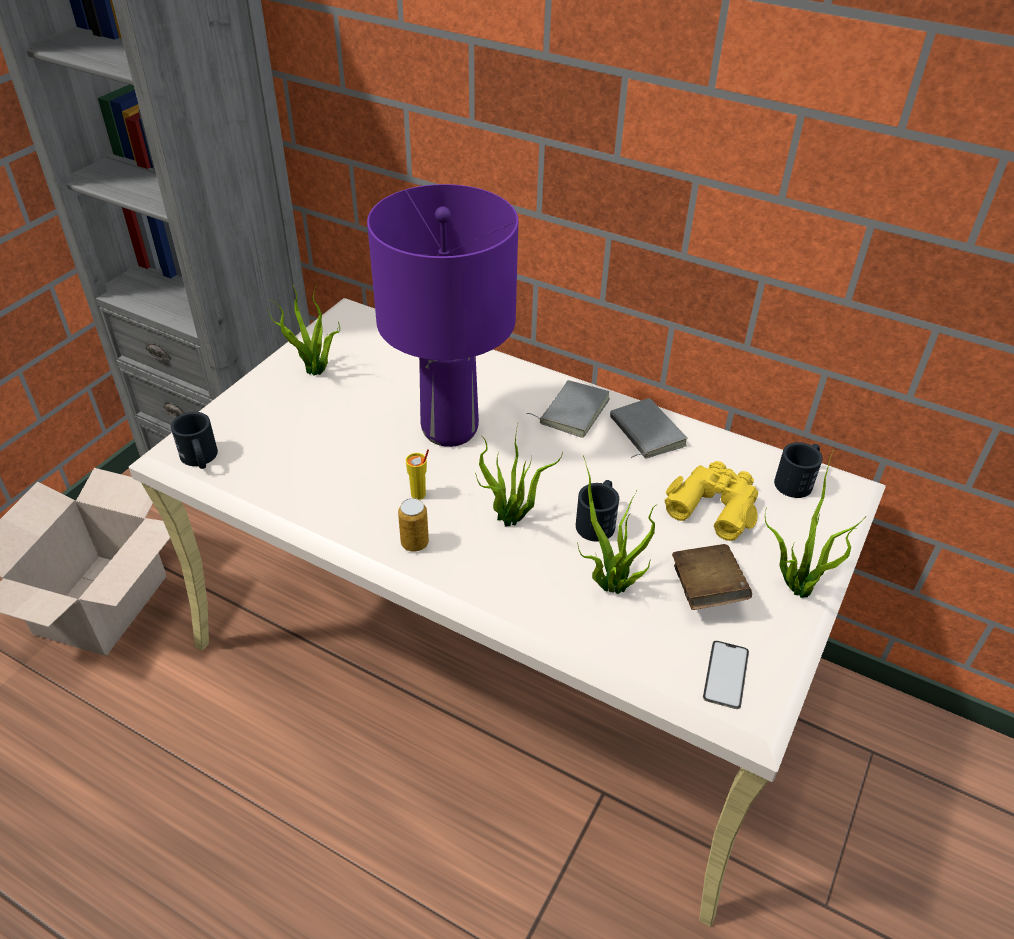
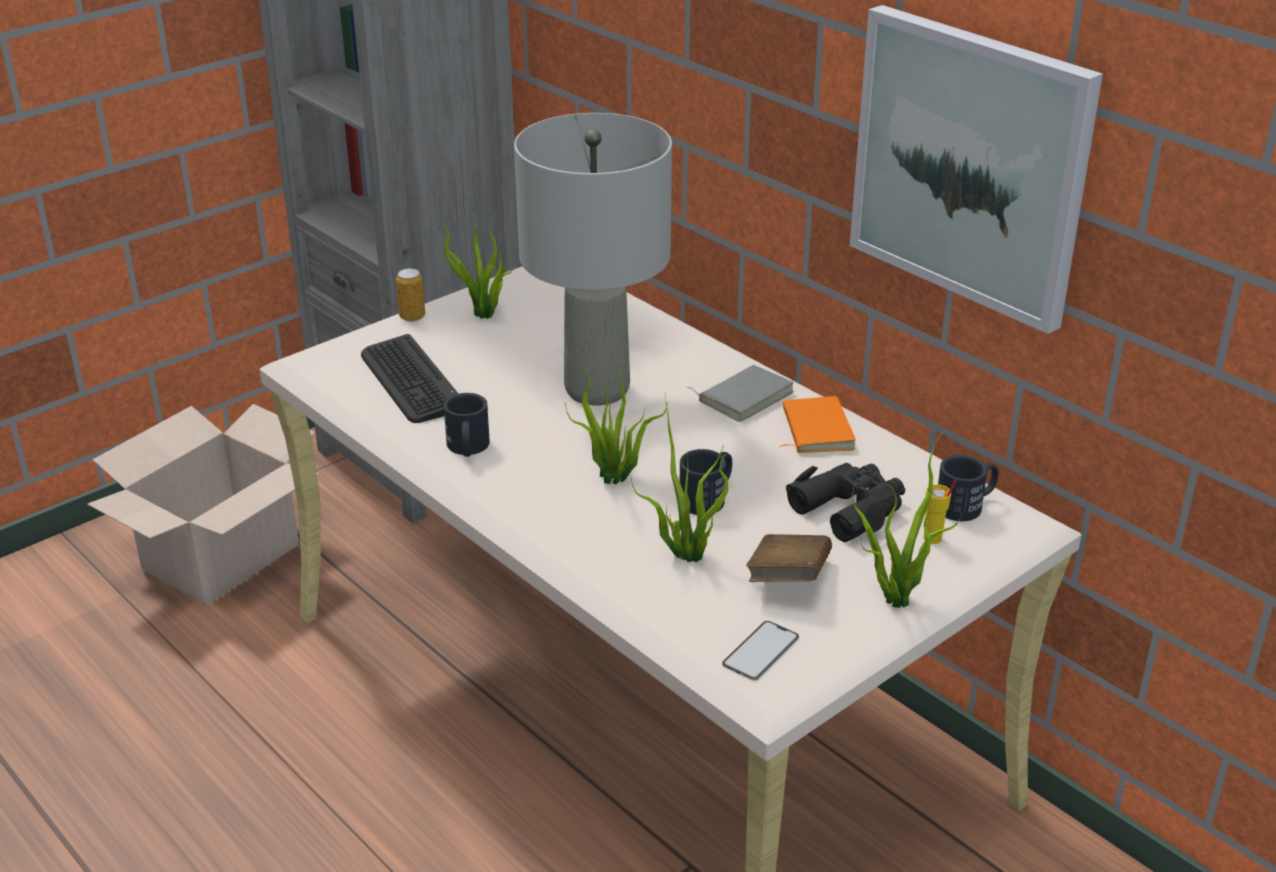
camera: 20 degrees right, 10 degrees down
black mug [171,412,218,469] -> black mug moved to [444,393,490,457]
purple table lamp [367,184,518,447] -> grey table lamp [514,113,672,406]
can [398,498,429,552] -> can moved to [396,268,425,322]
yellow cup [406,449,429,500] -> yellow cup moved to [924,480,956,544]
grey book [610,398,687,459] -> orange book [779,396,856,453]
yellow binoculars [665,461,758,541] -> black binoculars [786,463,906,542]
none -> keyboard [361,334,459,423]
none -> picture [850,5,1103,334]

